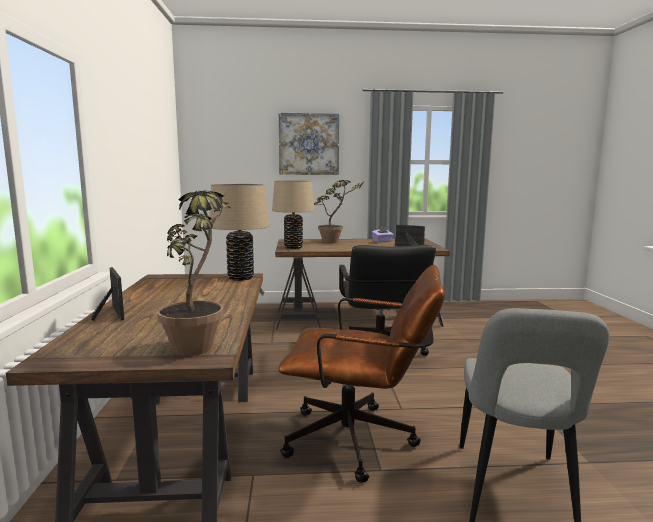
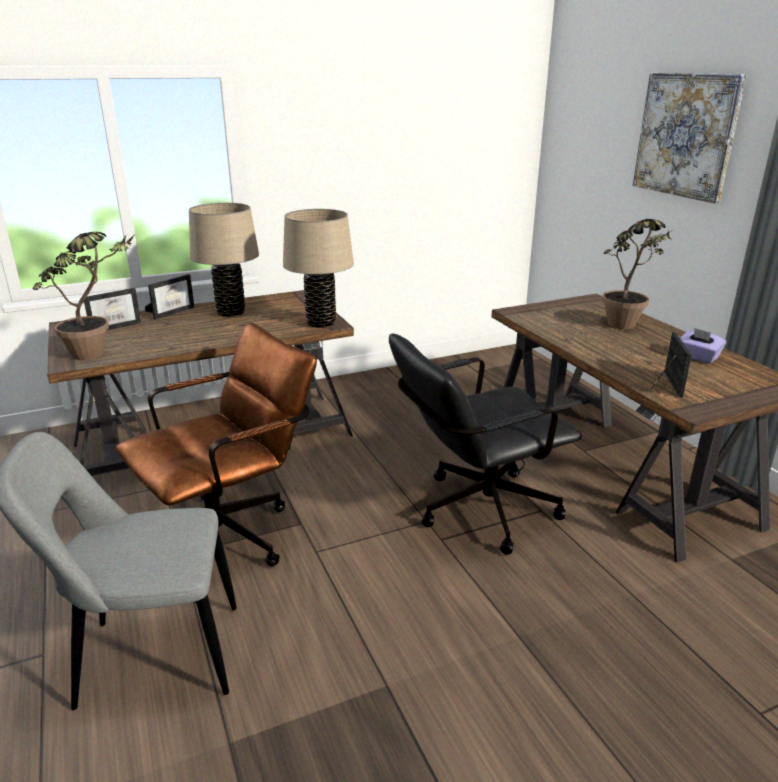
camera: 70 degrees right, 15 degrees up
beige table lamp [272,180,314,249] -> beige table lamp moved to [189,203,259,317]
brown office chair [278,265,445,483] -> brown office chair turned 120 degrees counterclockwise [116,322,317,567]
none -> picture frame [84,288,141,330]

